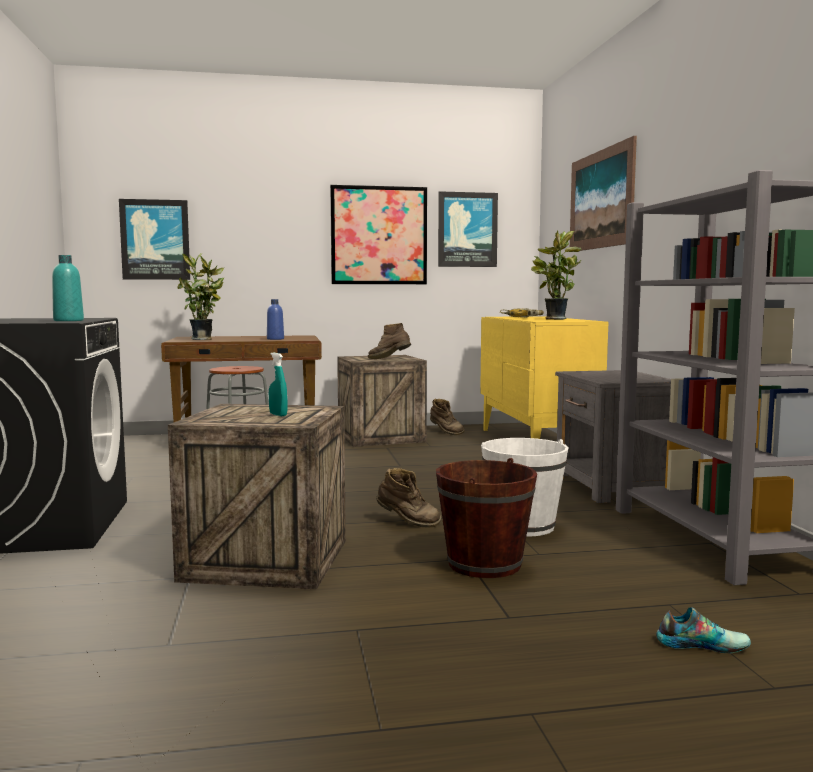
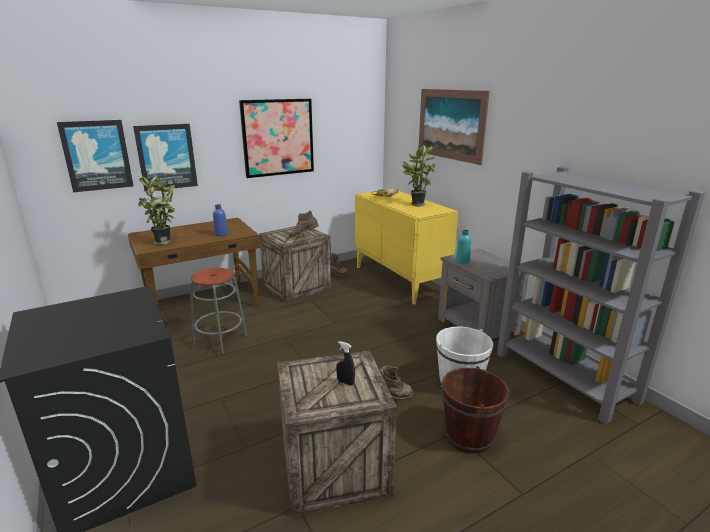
camera: 20 degrees left, 15 degrees up
turquoise bottle [52,255,84,321] -> turquoise bottle moved to [456,230,471,264]
turquoise spray bottle [269,353,288,416] -> black spray bottle [336,341,355,385]
picture [438,191,498,267] -> picture moved to [133,124,198,191]
shoe [656,607,751,653] -> none

